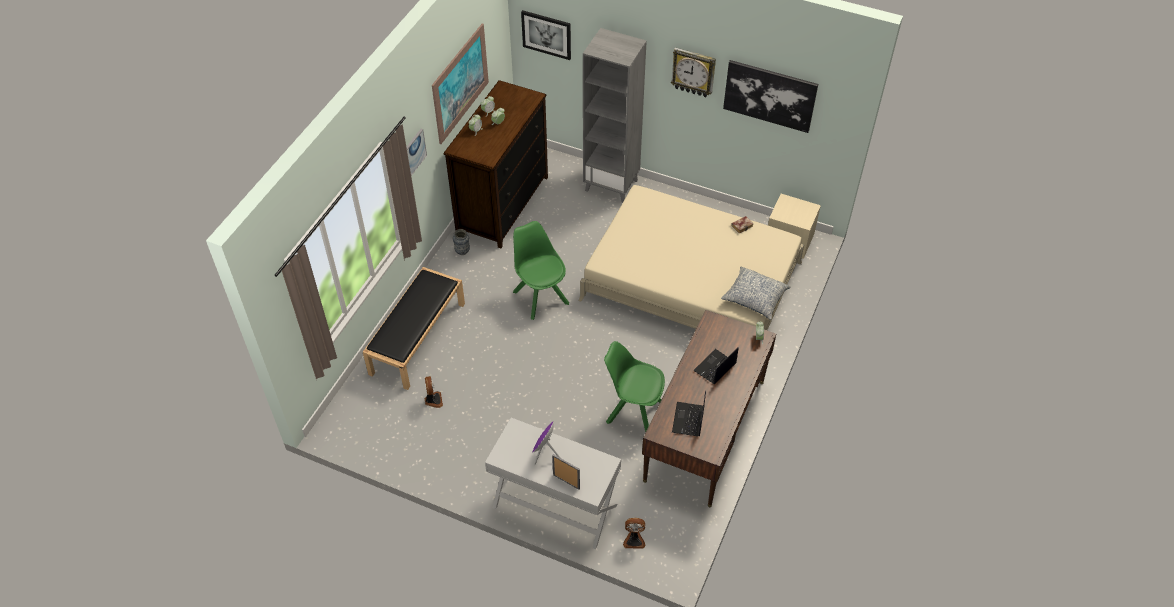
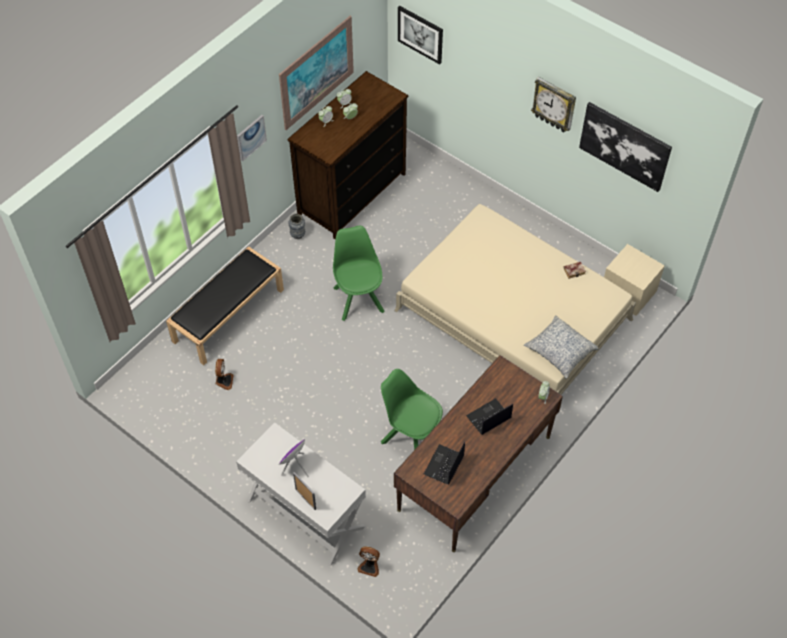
camera: 15 degrees right, 5 degrees up
grey bookcase [583,28,647,203] -> none

